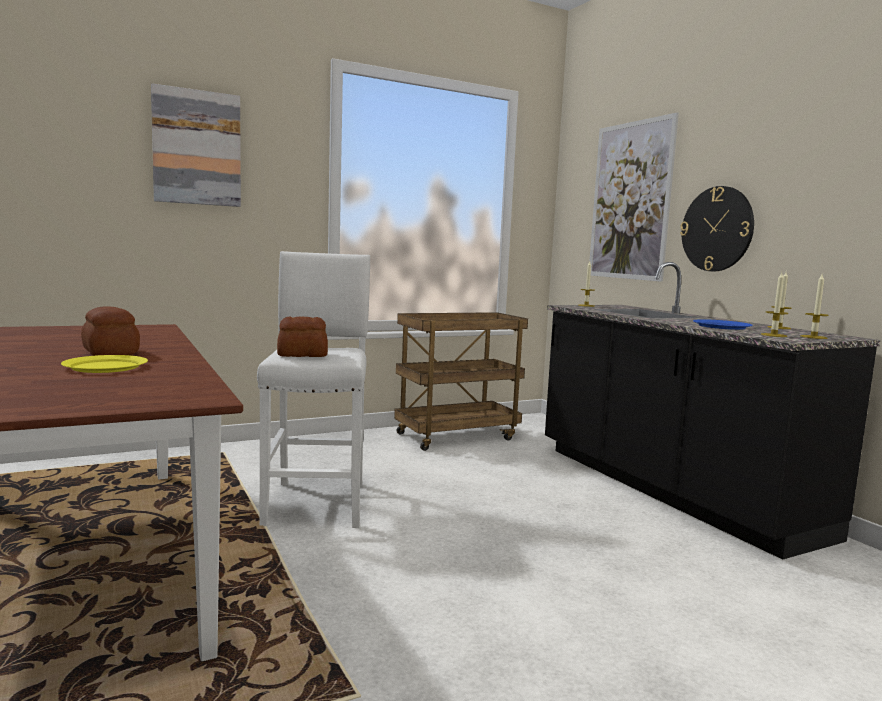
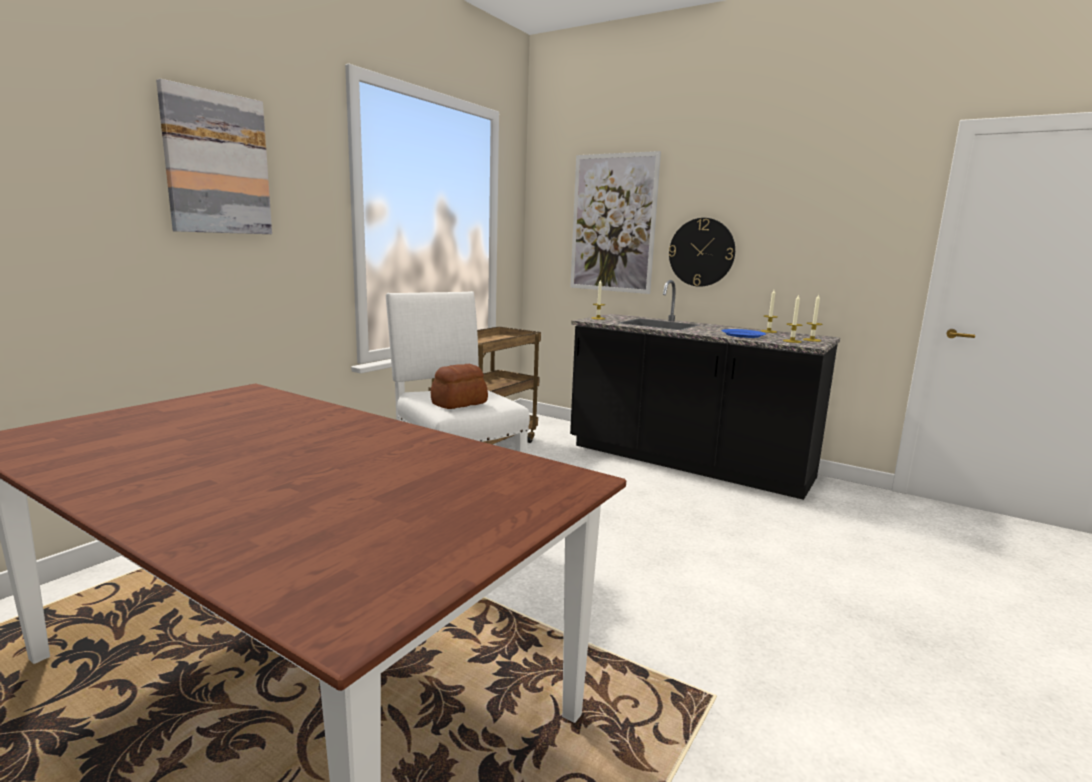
camera: 30 degrees left, 5 degrees up
yellow plate [61,355,148,373] -> none
bread [81,307,140,356] -> none

